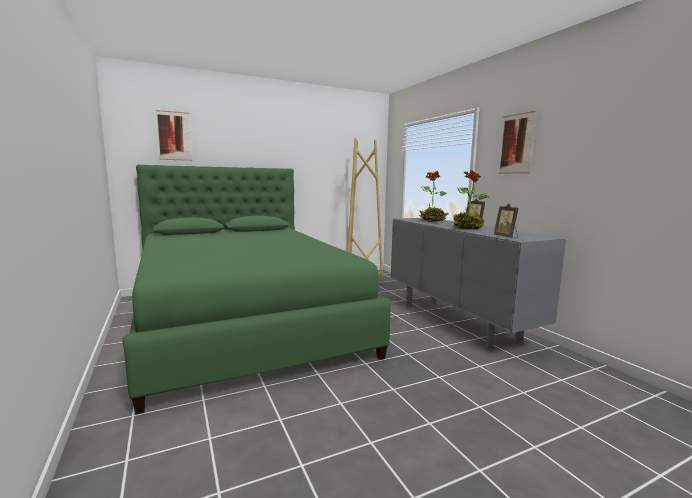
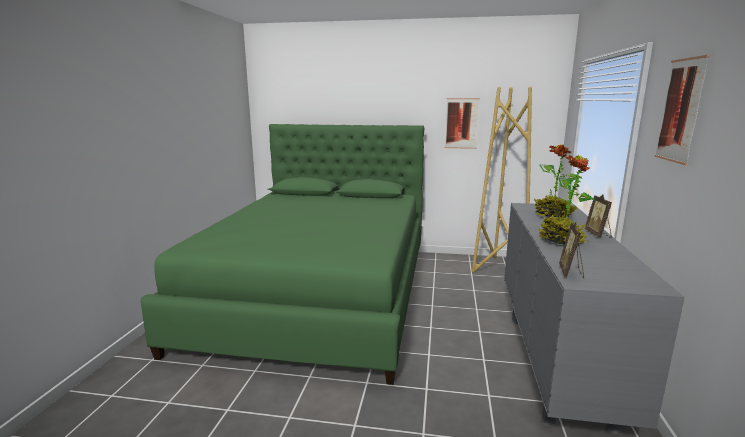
camera: 35 degrees right, 5 degrees up
picture [155,110,192,161] -> picture moved to [445,98,480,149]

